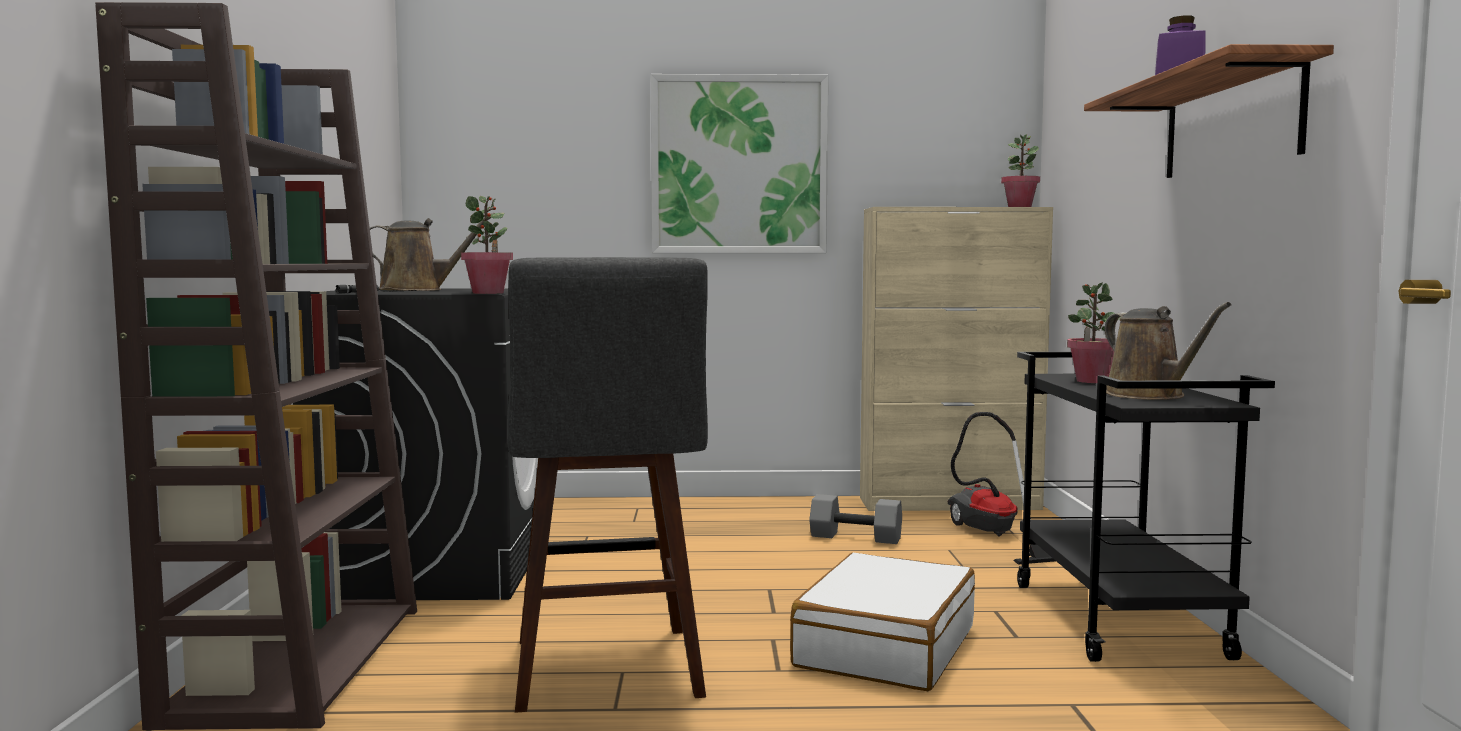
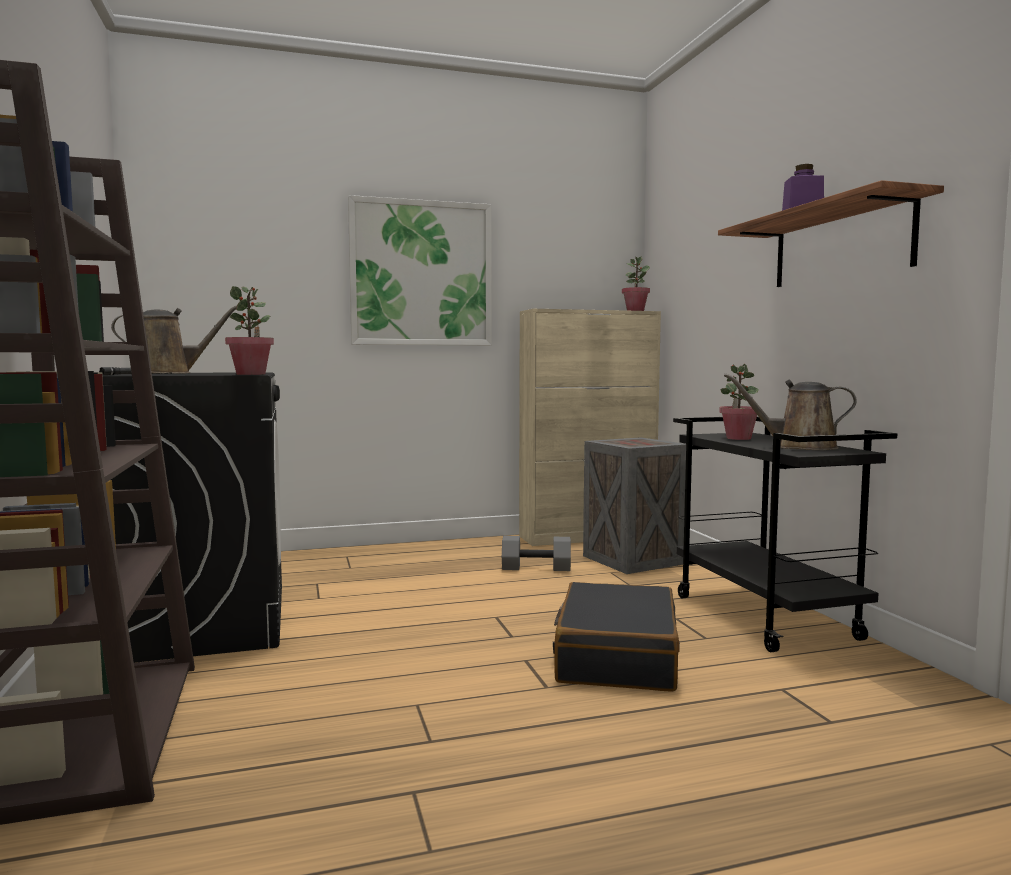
camera: 15 degrees left, 0 degrees up
grey stool [507,257,708,713] -> none
white suitcase [790,553,975,691] -> black suitcase [553,582,680,692]
vacuum cleaner [948,412,1056,565] -> crate [583,437,686,574]
brown watering can [1104,302,1231,400] -> brown watering can turned 135 degrees clockwise [724,373,857,450]

